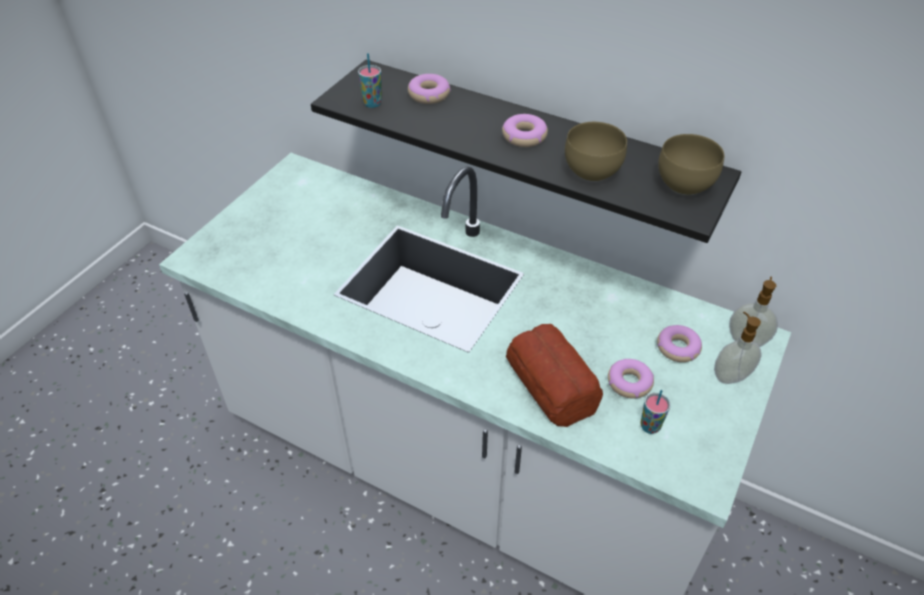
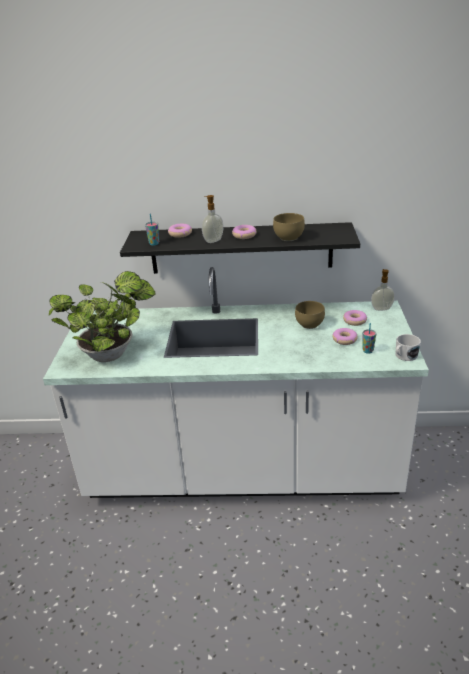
camera: 25 degrees left, 15 degrees down
bread [506,324,603,427] -> none
brown bowl [658,134,724,195] -> brown bowl moved to [295,301,325,329]
soap dispenser [714,312,762,384] -> soap dispenser moved to [202,195,224,243]
none -> potted plant [49,271,155,362]
none -> white mug [395,334,421,361]

